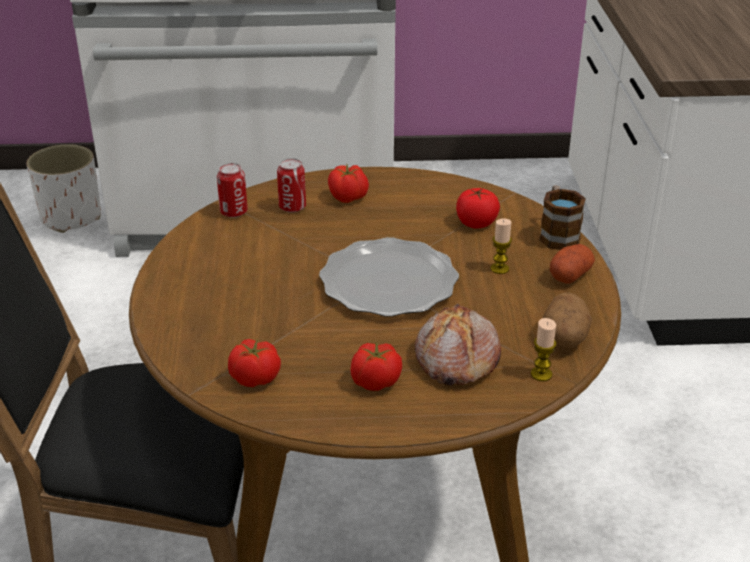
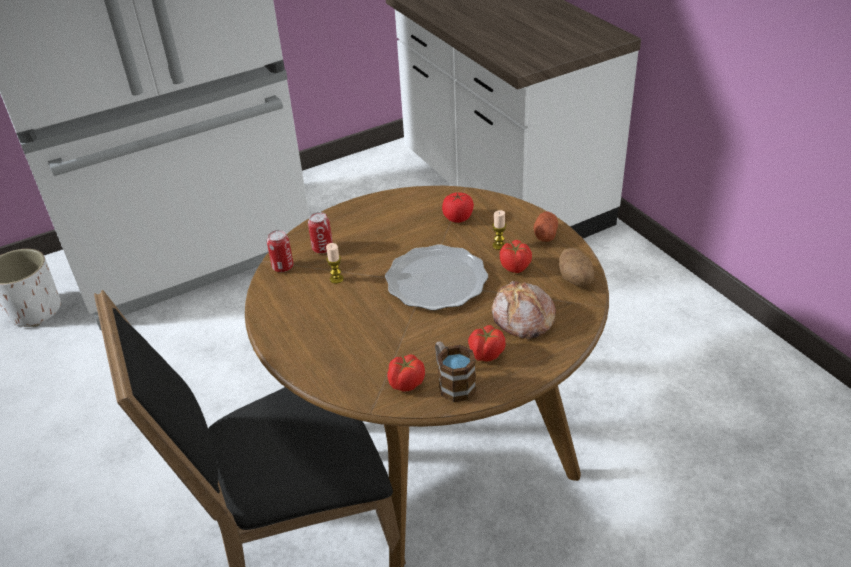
camera: 25 degrees left, 5 degrees up
tomato [328,164,369,203] -> tomato moved to [500,240,532,273]
candle [531,318,556,381] -> candle moved to [326,243,344,284]
mug [539,185,586,250] -> mug moved to [435,341,476,402]

